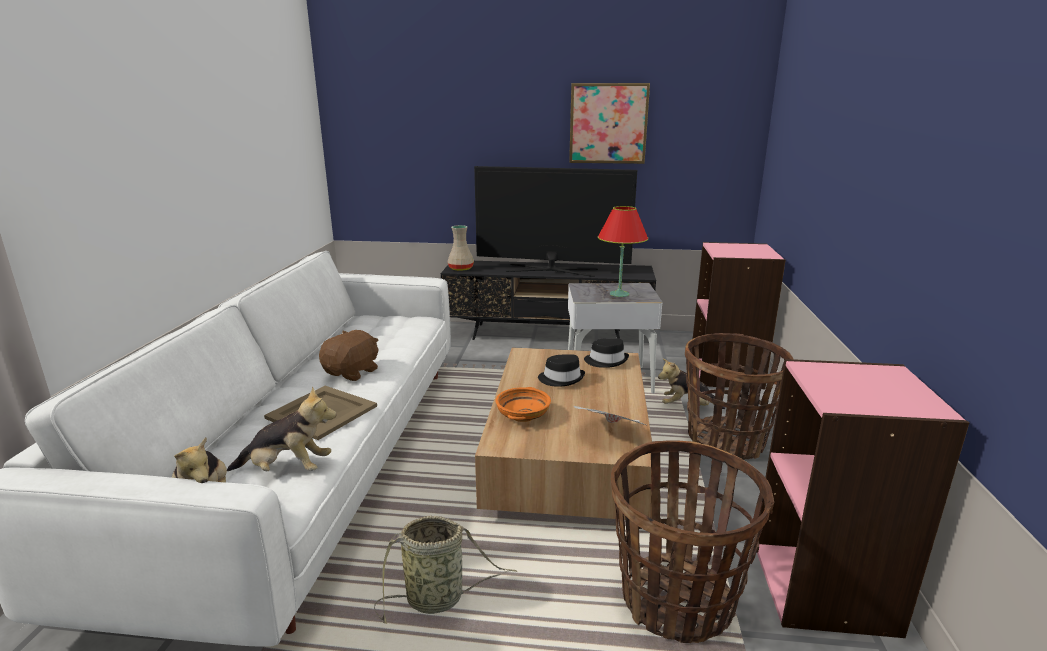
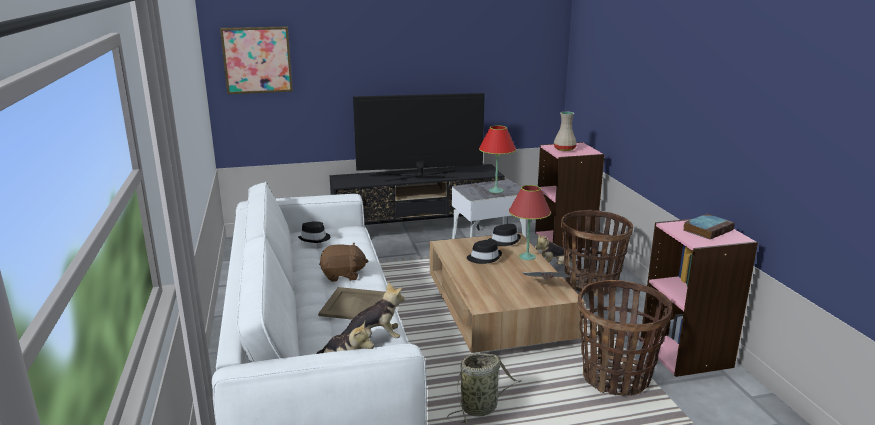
camera: 20 degrees left, 0 degrees up
brown plush toy [319,330,379,381] -> brown plush toy turned 75 degrees clockwise [319,243,368,282]
beige vase [448,225,474,271] -> beige vase moved to [554,112,577,151]
orange bowl [496,387,551,422] -> none
picture [569,83,650,164] -> picture moved to [220,26,293,94]
none -> black hat [298,221,330,243]
none -> red table lamp [509,185,551,260]
none -> book [683,214,735,240]

